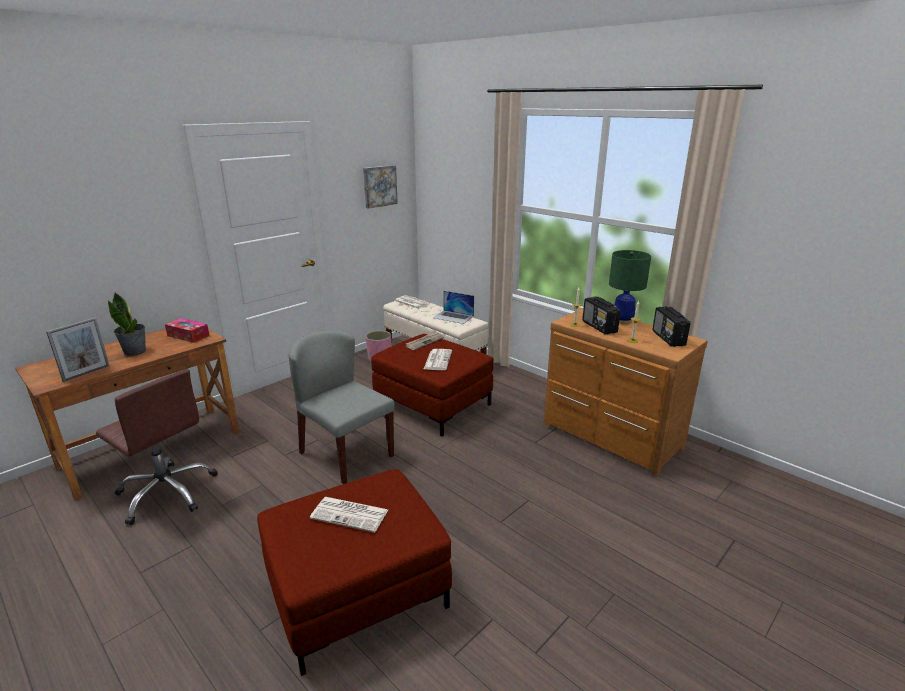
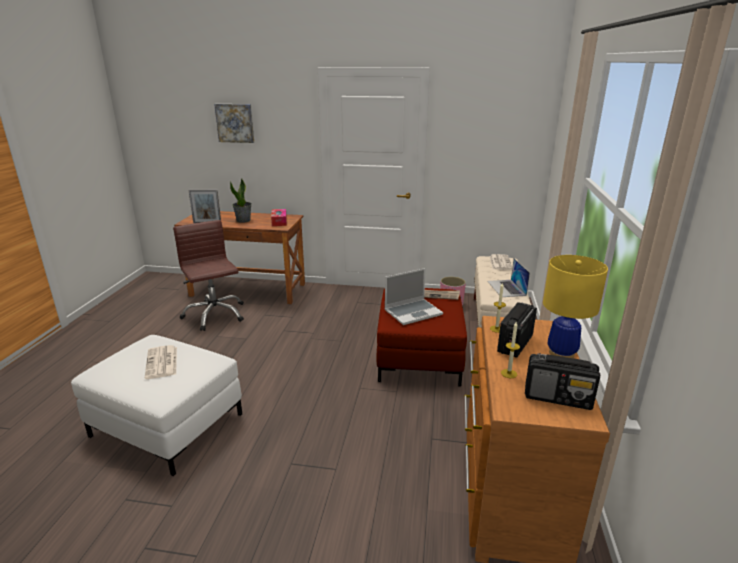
camera: 55 degrees right, 0 degrees up
brown office chair [96,369,218,525] -> brown office chair turned 150 degrees clockwise [173,220,244,331]
red ottoman [257,469,452,676] -> white ottoman [71,335,242,476]
grey chair [289,331,395,484] -> none
picture [363,165,398,209] -> picture moved to [214,104,254,143]
newspaper [424,349,452,370] -> laptop [384,268,443,325]
green table lamp [609,250,651,324] -> yellow table lamp [543,255,608,358]
radio [652,306,690,347] -> radio turned 120 degrees counterclockwise [525,353,600,410]

